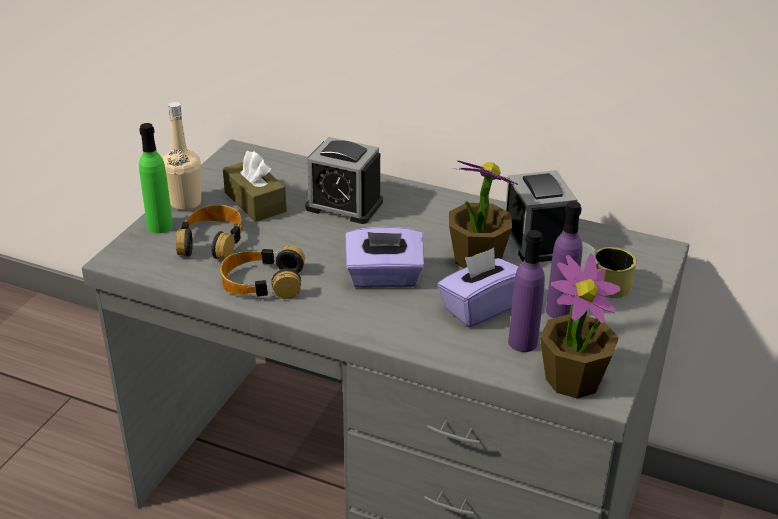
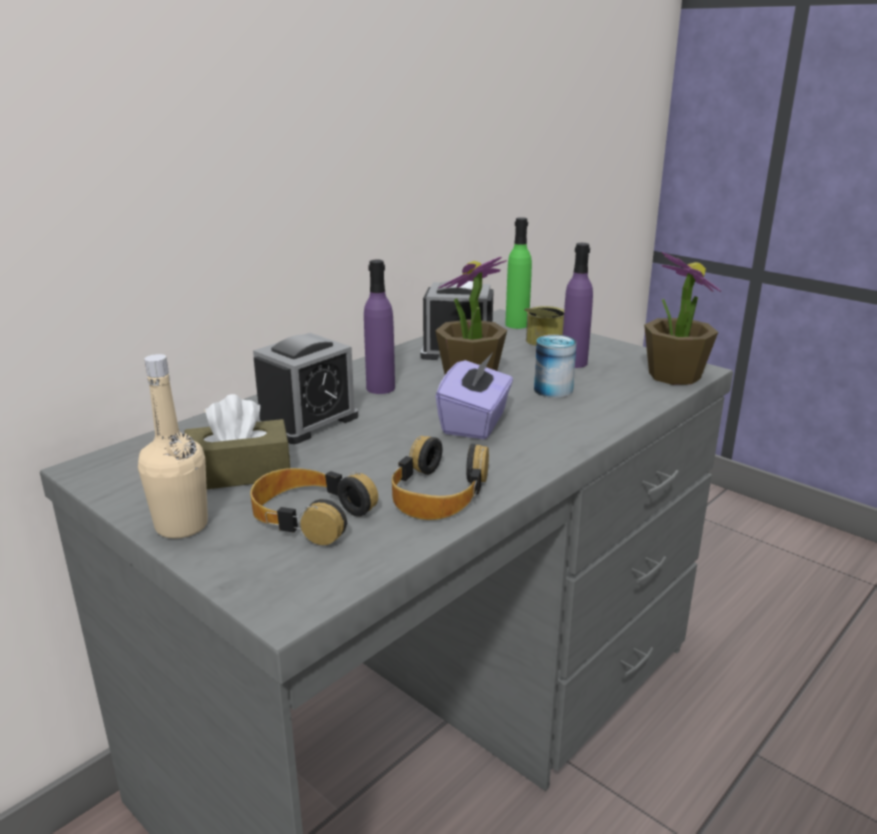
camera: 70 degrees left, 10 degrees down
green bottle [139,123,173,233] -> green bottle moved to [505,217,532,329]
purple tissue box [437,248,519,327] -> can [534,335,577,398]
purple bottle [508,230,545,352] -> purple bottle moved to [364,260,395,394]

